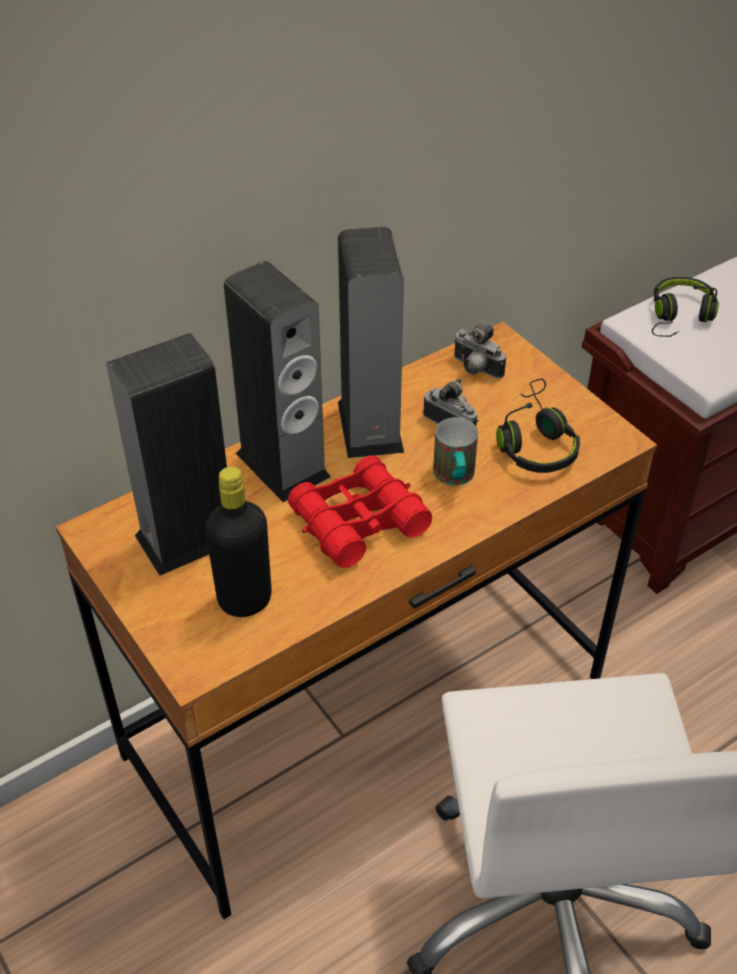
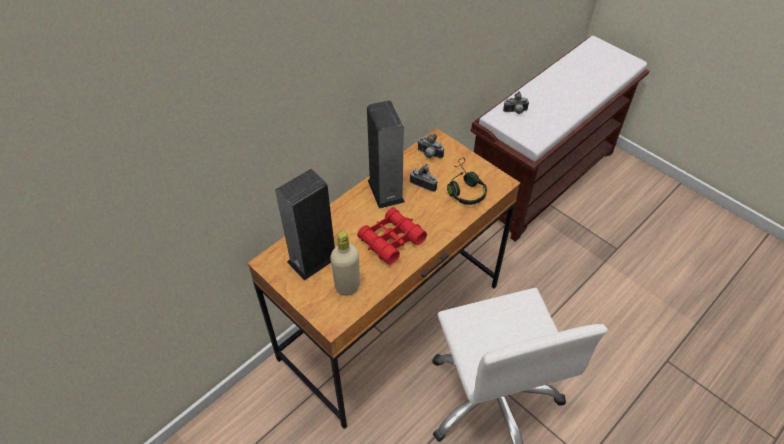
camera: 10 degrees left, 5 degrees up
black bottle [205,467,272,617] -> beige bottle [330,231,360,296]
speaker [224,261,331,502] -> none
mug [433,417,478,486] -> none
black headphones [652,277,719,337] -> camera [503,91,529,114]

